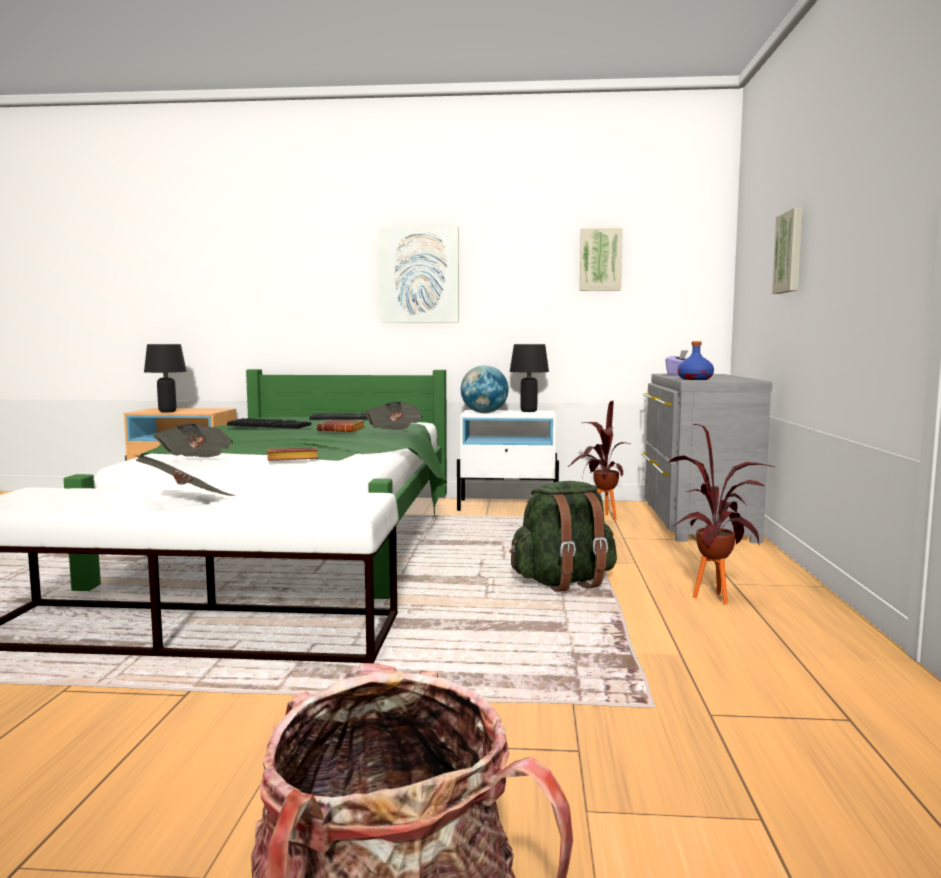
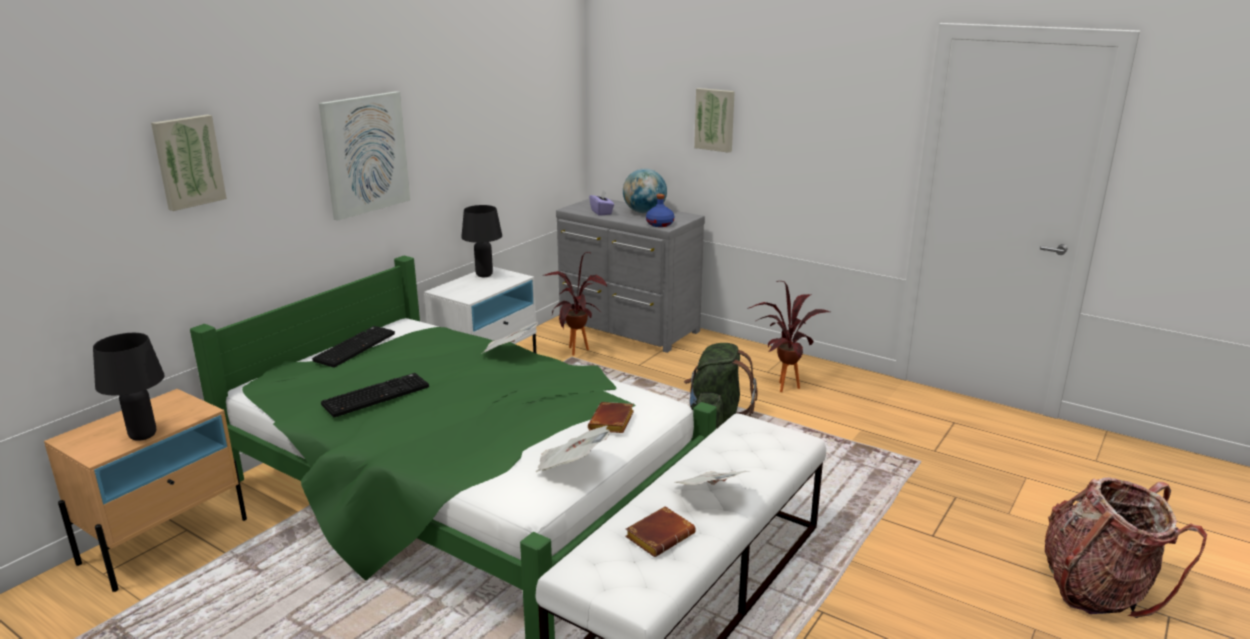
camera: 60 degrees left, 15 degrees up
brown book [317,420,365,432] -> brown book moved to [625,506,696,557]
globe [461,365,509,413] -> globe moved to [623,169,667,213]
picture [580,228,623,291] -> picture moved to [151,115,227,211]

